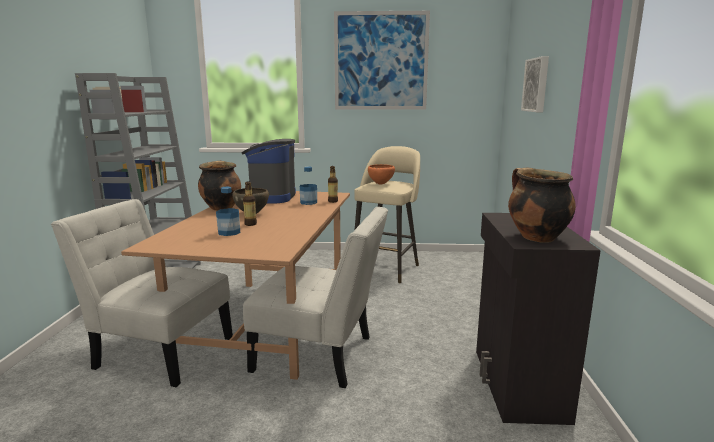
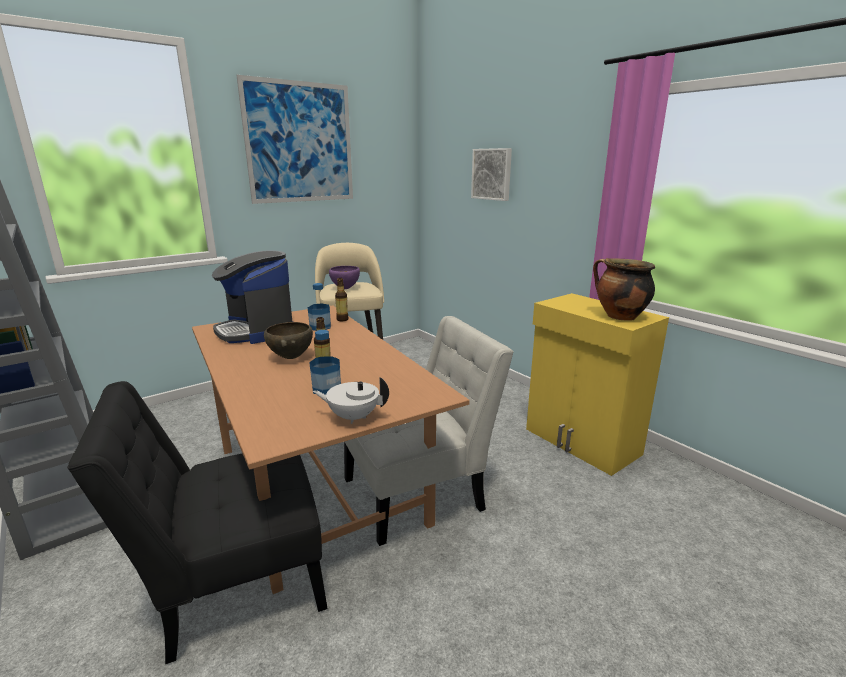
camera: 40 degrees left, 5 degrees up
white chair [51,199,233,387] -> black chair [67,381,328,664]
cooking pot [198,161,241,211] -> none
orange bowl [368,164,395,184] -> purple bowl [329,266,360,289]
black cabinet [476,213,601,425] -> yellow cabinet [526,293,669,476]
none -> white teapot [313,377,389,424]

